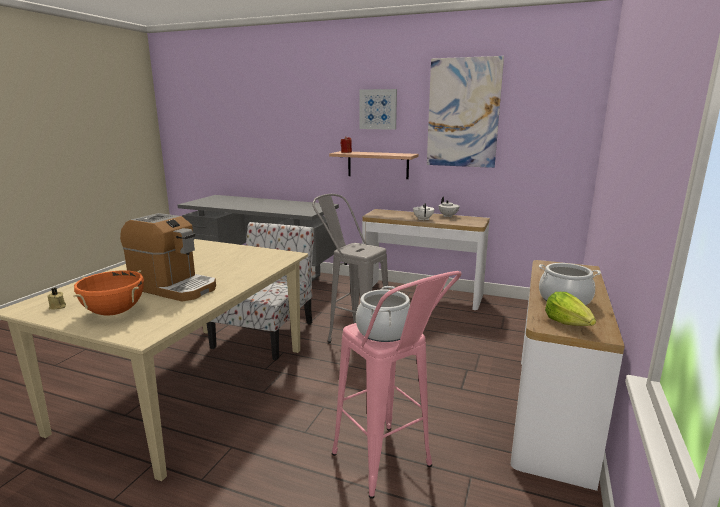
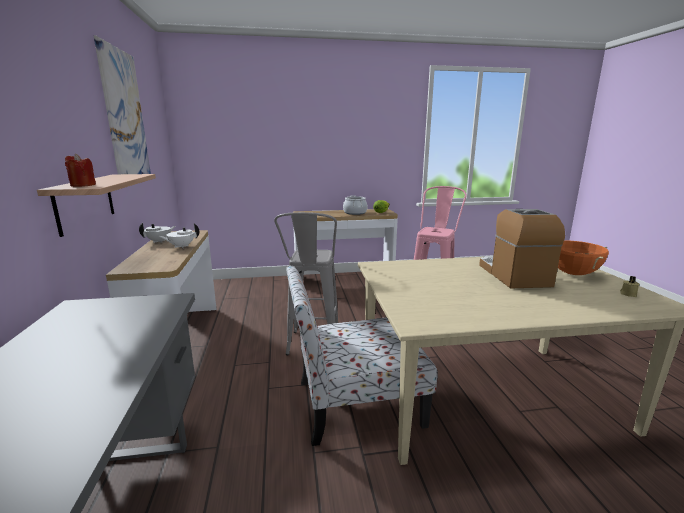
camera: 120 degrees left, 0 degrees up
cooking pot [356,286,410,342] -> none
picture [360,89,397,130] -> none

